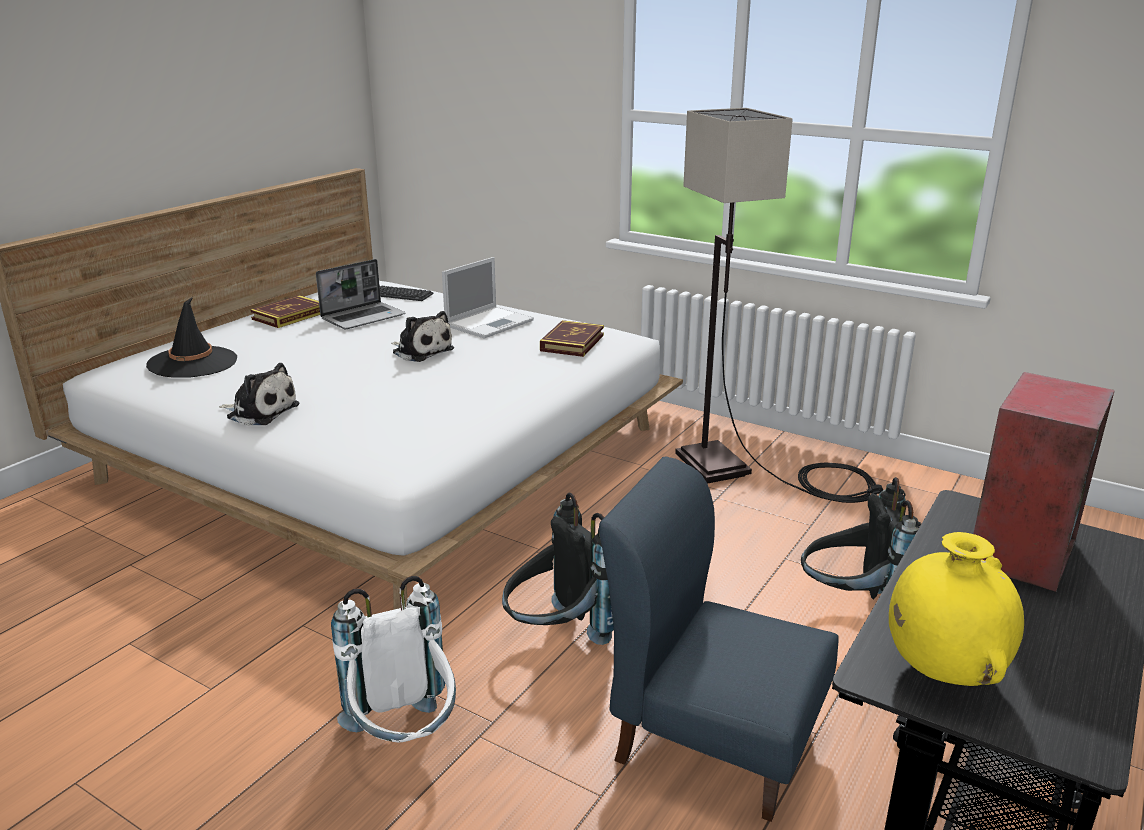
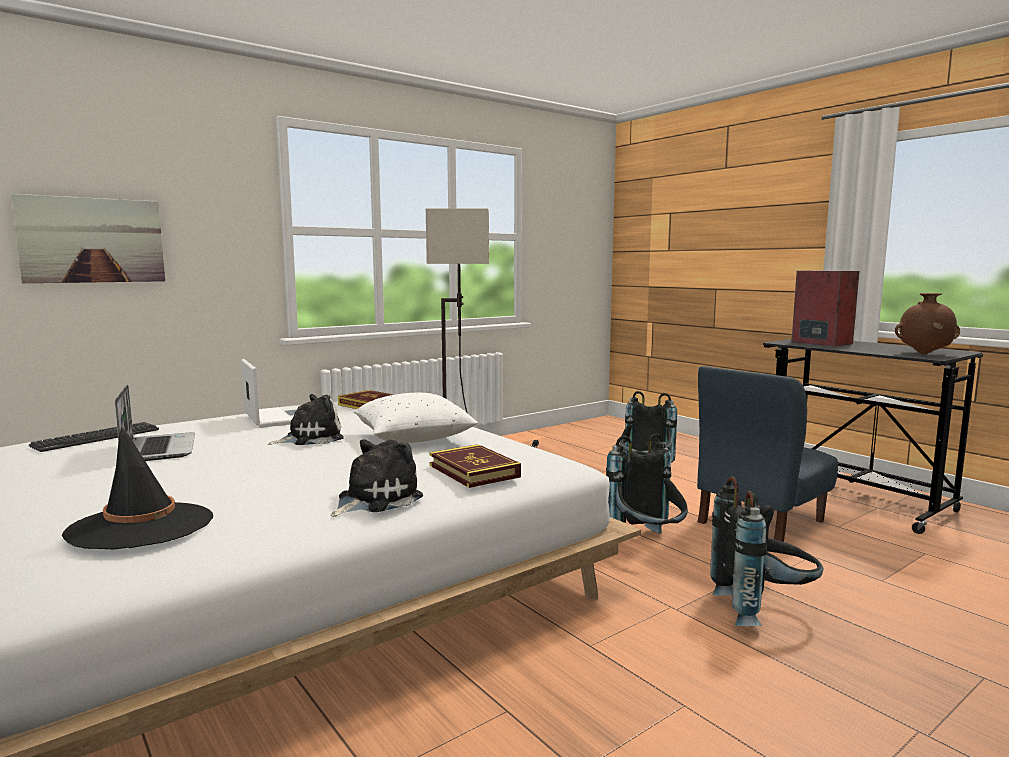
camera: 70 degrees left, 15 degrees down
book [250,295,320,328] -> book moved to [429,444,521,488]
white backpack [331,576,456,742] -> black backpack [710,476,823,626]
yellow vase [889,532,1024,686] -> brown vase [895,293,960,354]
none -> picture [11,194,165,283]
none -> white pillow [354,393,478,443]

